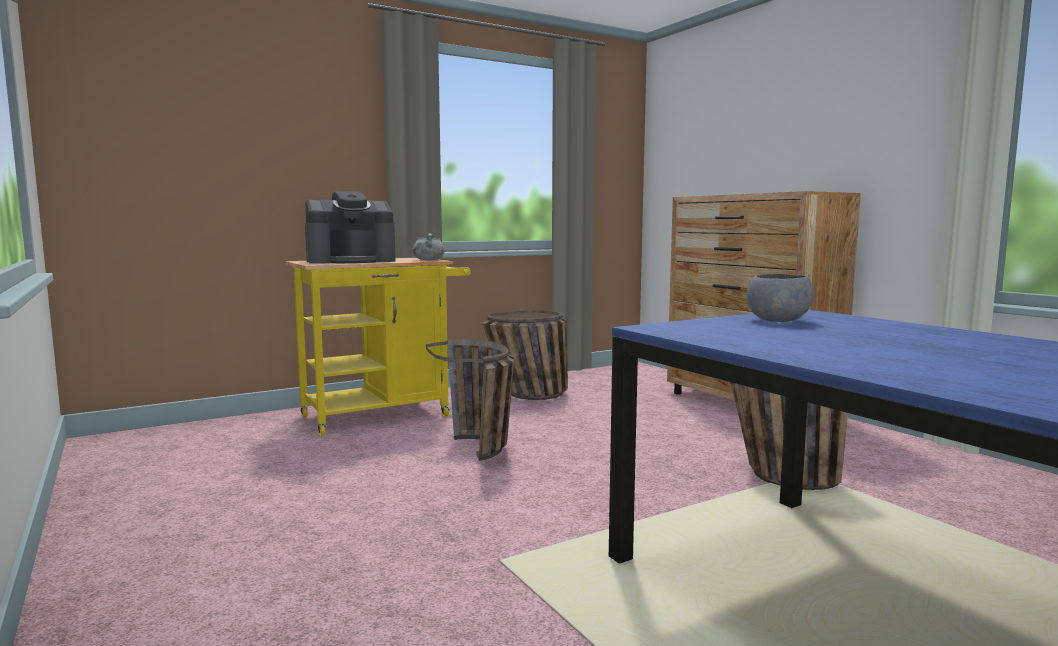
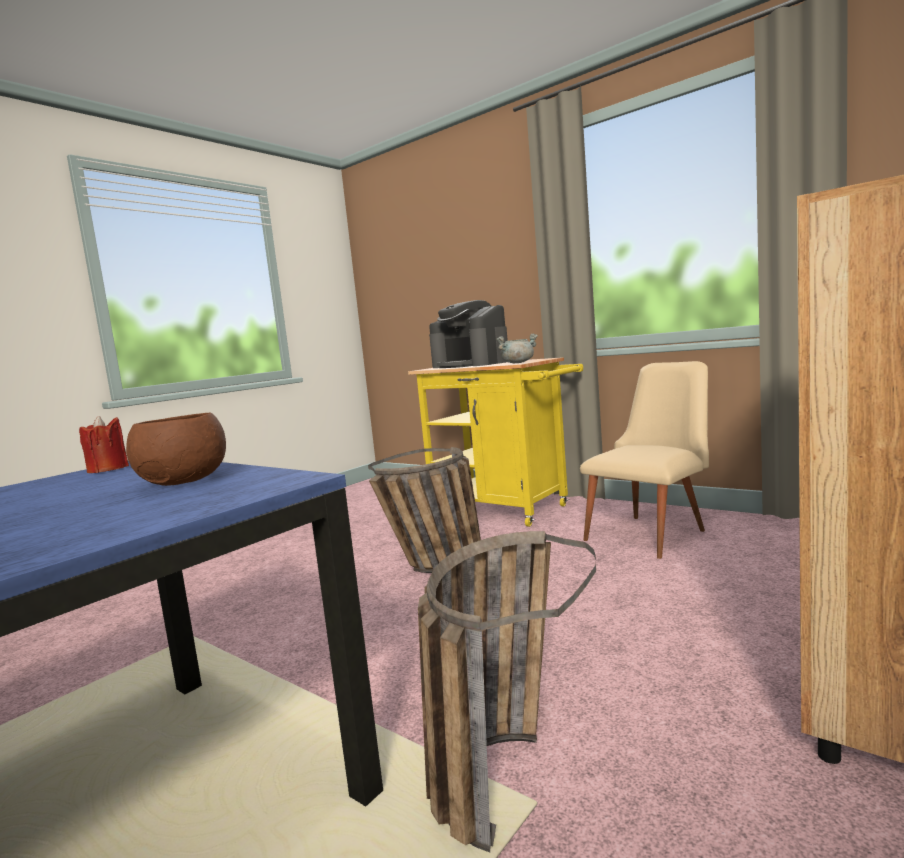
camera: 70 degrees right, 0 degrees up
basket [482,311,568,400] -> beige chair [580,361,709,559]
grey bowl [747,274,815,322] -> brown bowl [126,413,226,486]
none -> red candle [79,416,129,473]

